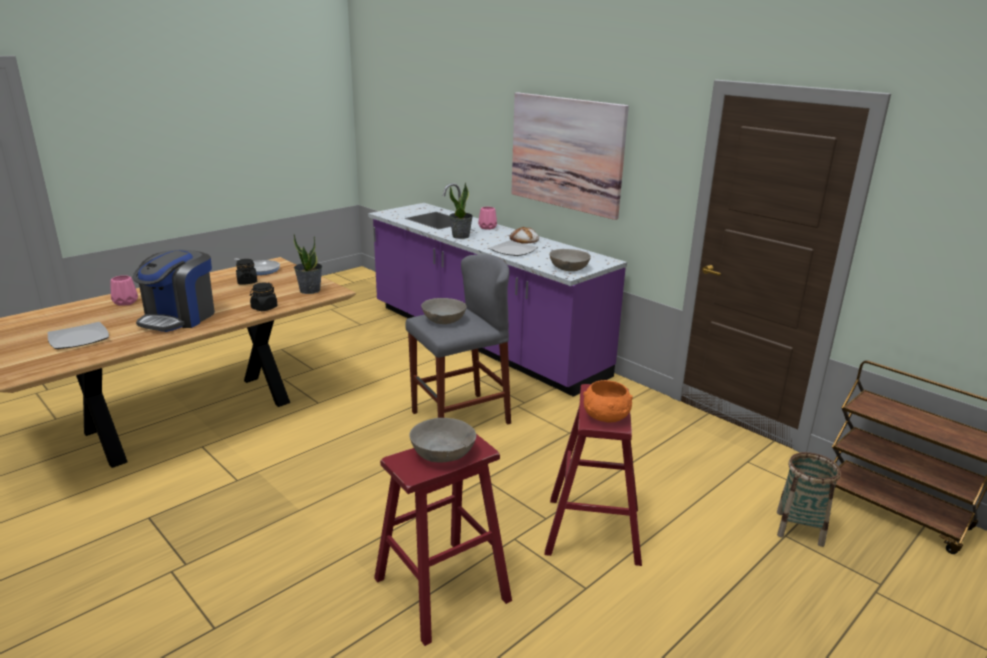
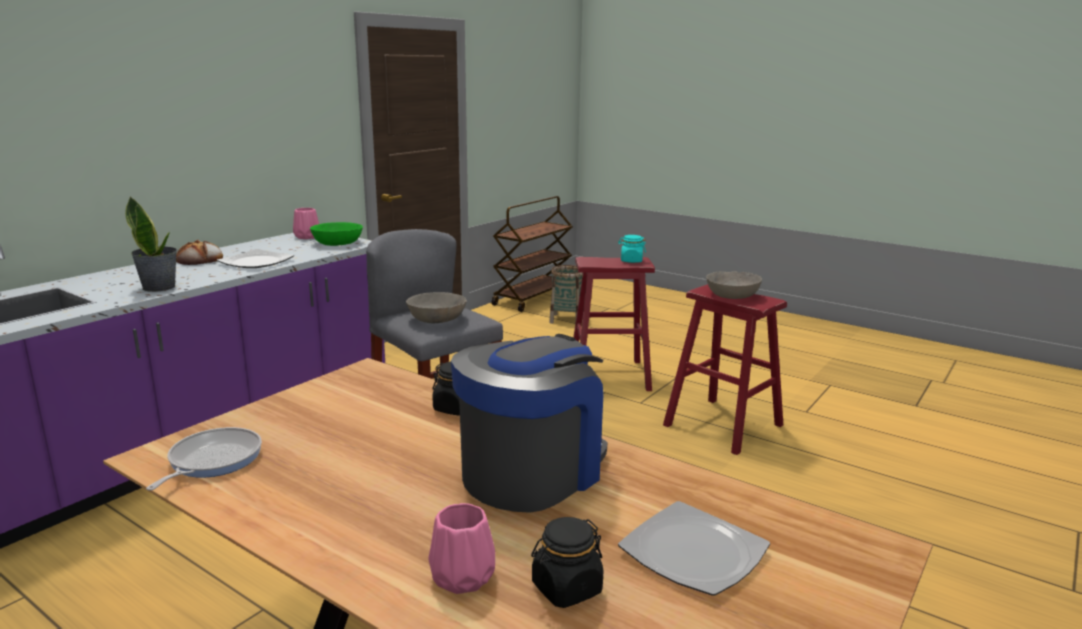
camera: 100 degrees left, 5 degrees down
coffee machine [132,250,215,332] -> coffee machine turned 60 degrees counterclockwise [451,334,607,513]
black jar [236,259,257,285] -> black jar moved to [531,517,604,608]
potted plant [294,234,322,294] -> none
pink vase [478,207,497,230] -> pink vase moved to [293,208,319,239]
picture [511,93,629,220] -> none
grey bowl [550,249,591,271] -> green bowl [310,222,363,246]
orange bowl [583,380,633,422] -> turquoise jar [618,235,646,263]

